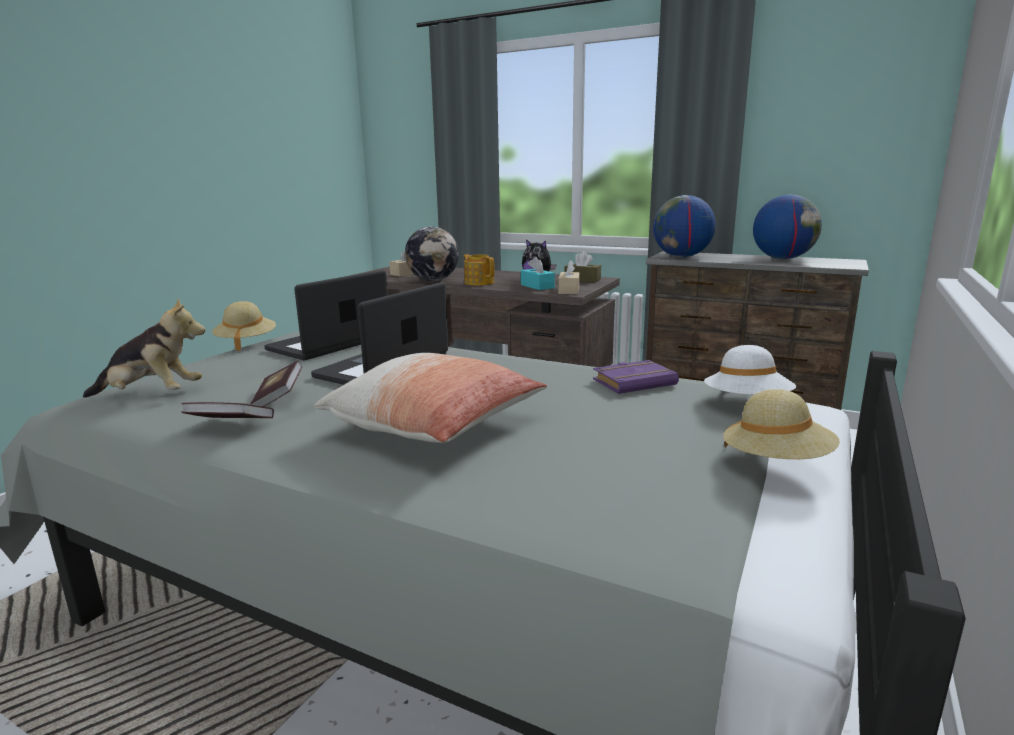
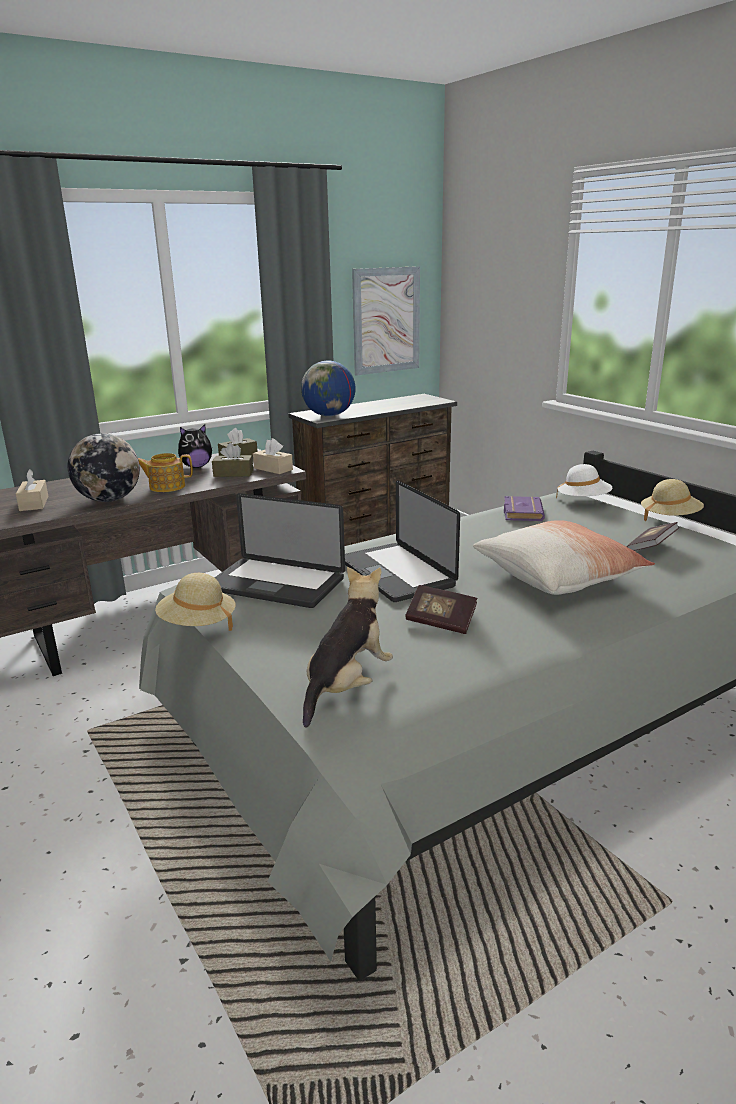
camera: 60 degrees left, 5 degrees up
book [181,402,274,418] -> book moved to [627,522,679,551]
laptop [264,270,388,360] -> laptop turned 45 degrees counterclockwise [214,493,345,608]
turquoise tissue box [521,257,555,290] -> brown tissue box [212,443,253,477]
globe [753,195,822,259] -> none
none -> picture [352,266,420,376]

